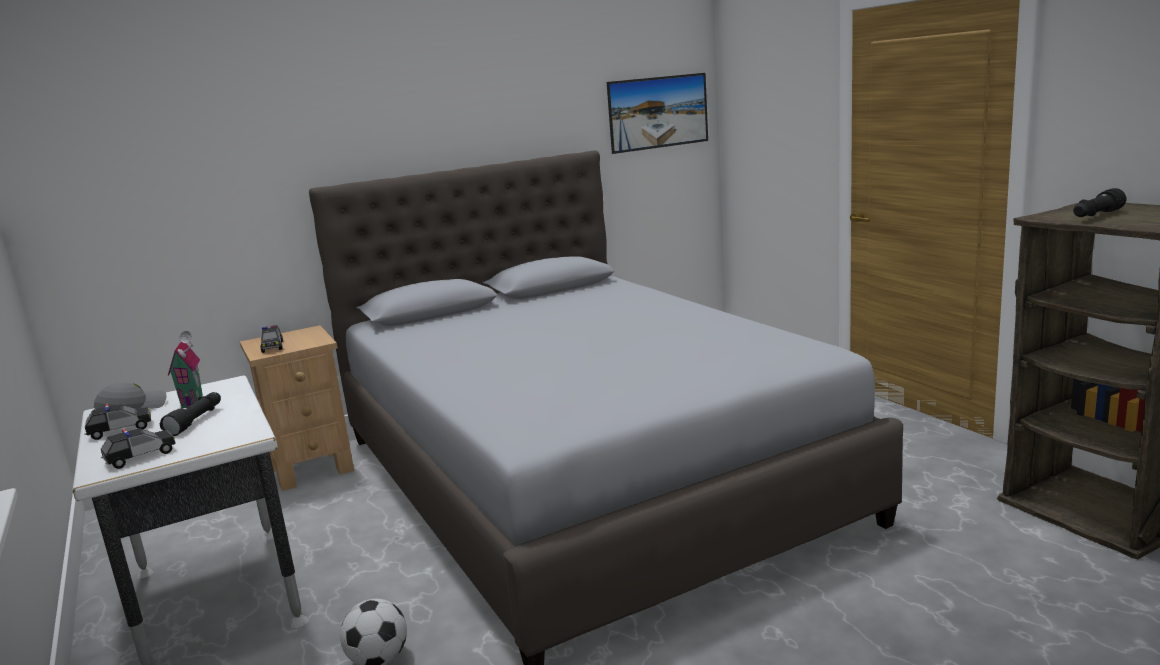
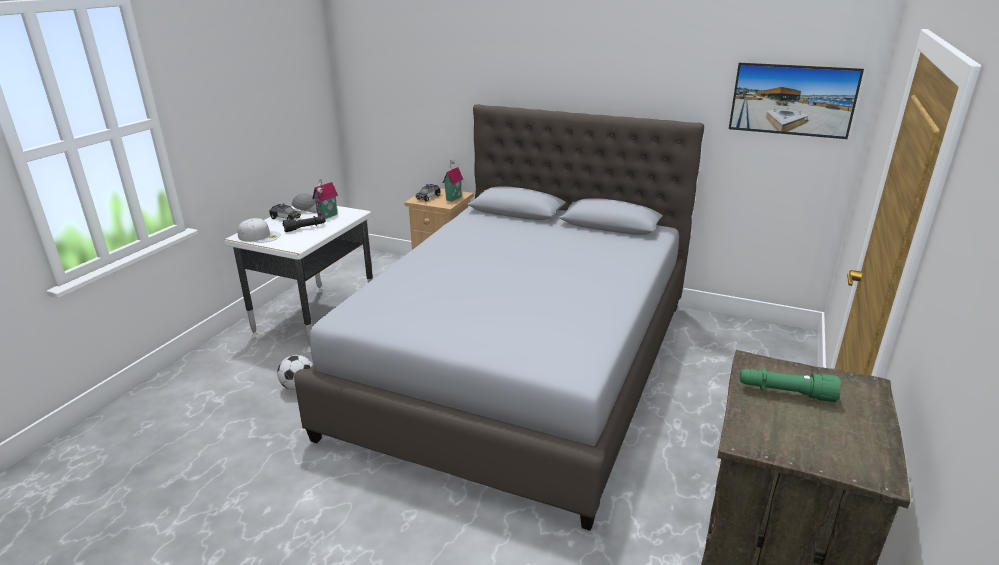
camera: 50 degrees right, 10 degrees up
toy car [101,428,176,469] -> white cap [238,218,281,242]
black flashlight [1073,188,1127,217] -> green flashlight [740,368,841,402]
none -> toy house [443,159,463,201]

